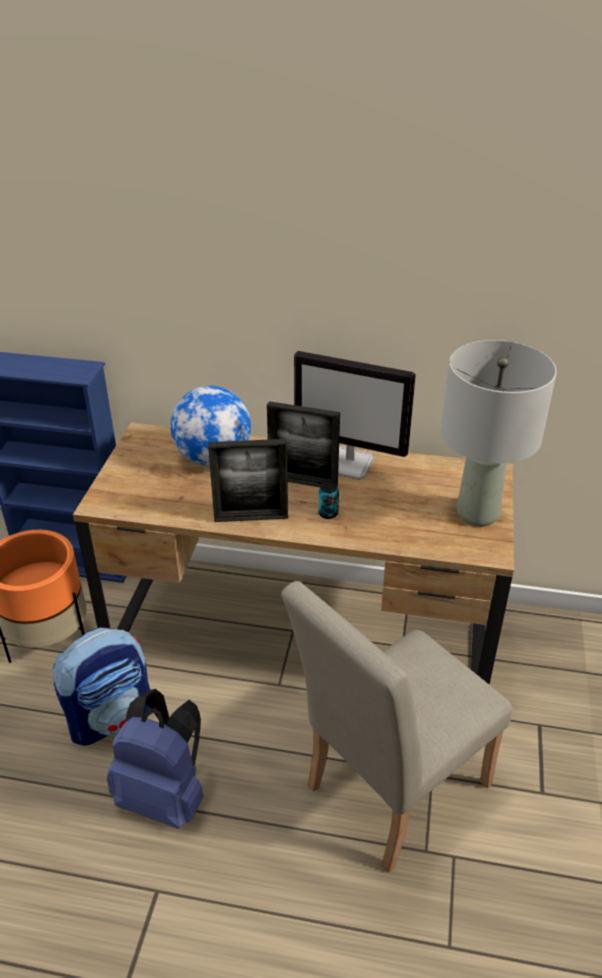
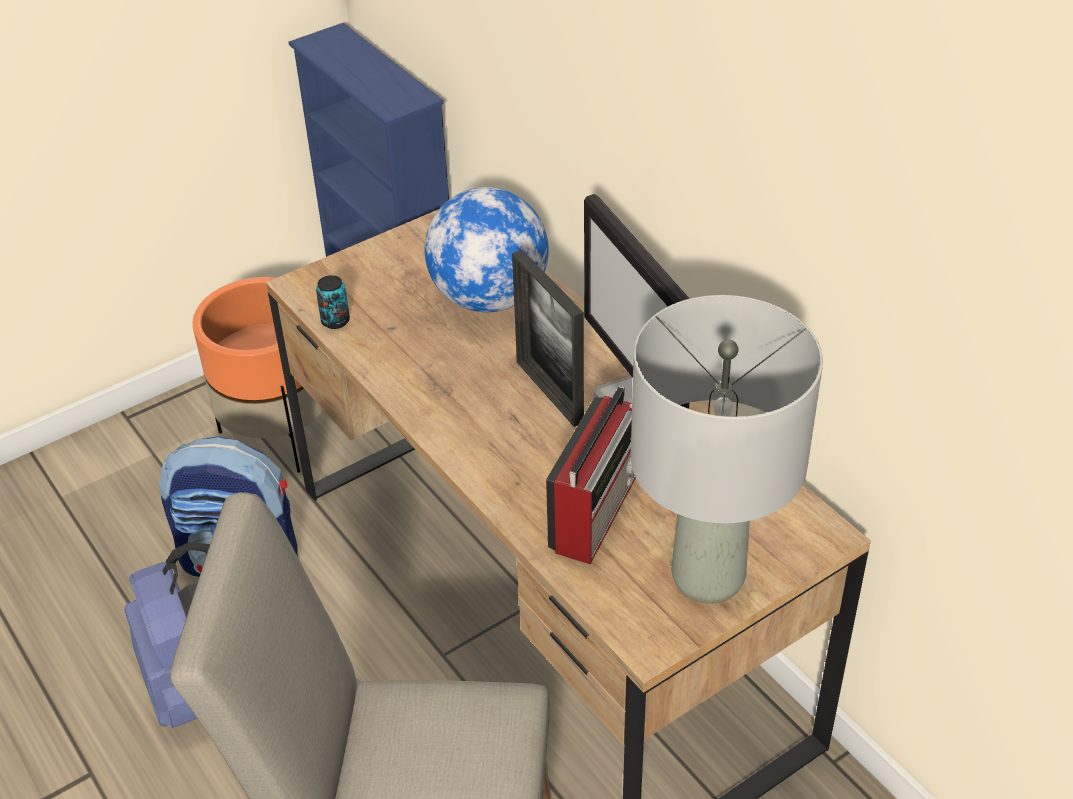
camera: 45 degrees right, 5 degrees up
picture frame [208,439,288,522] -> none
can [318,482,339,519] -> can moved to [316,275,350,329]
none -> radio [546,386,636,565]

